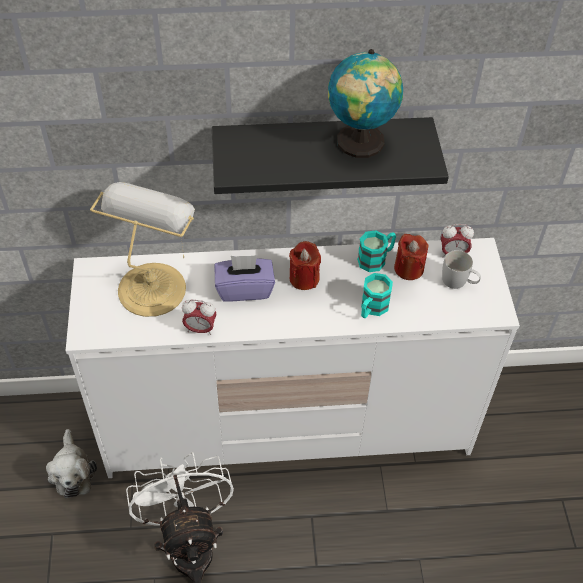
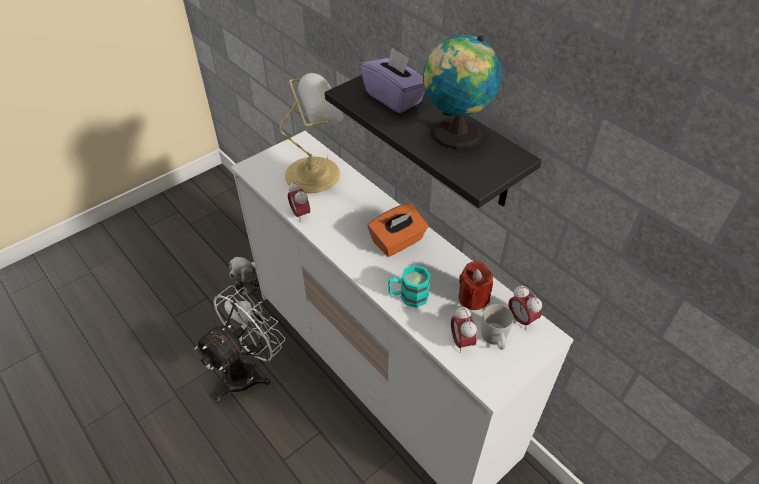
camera: 55 degrees right, 5 degrees down
purple tissue box [214,255,275,302] -> purple tissue box moved to [360,47,425,113]
red candle [289,241,321,290] -> orange tissue box [367,203,428,257]
turquoise mug [357,230,396,272] -> none
none -> alarm clock [451,306,477,353]

